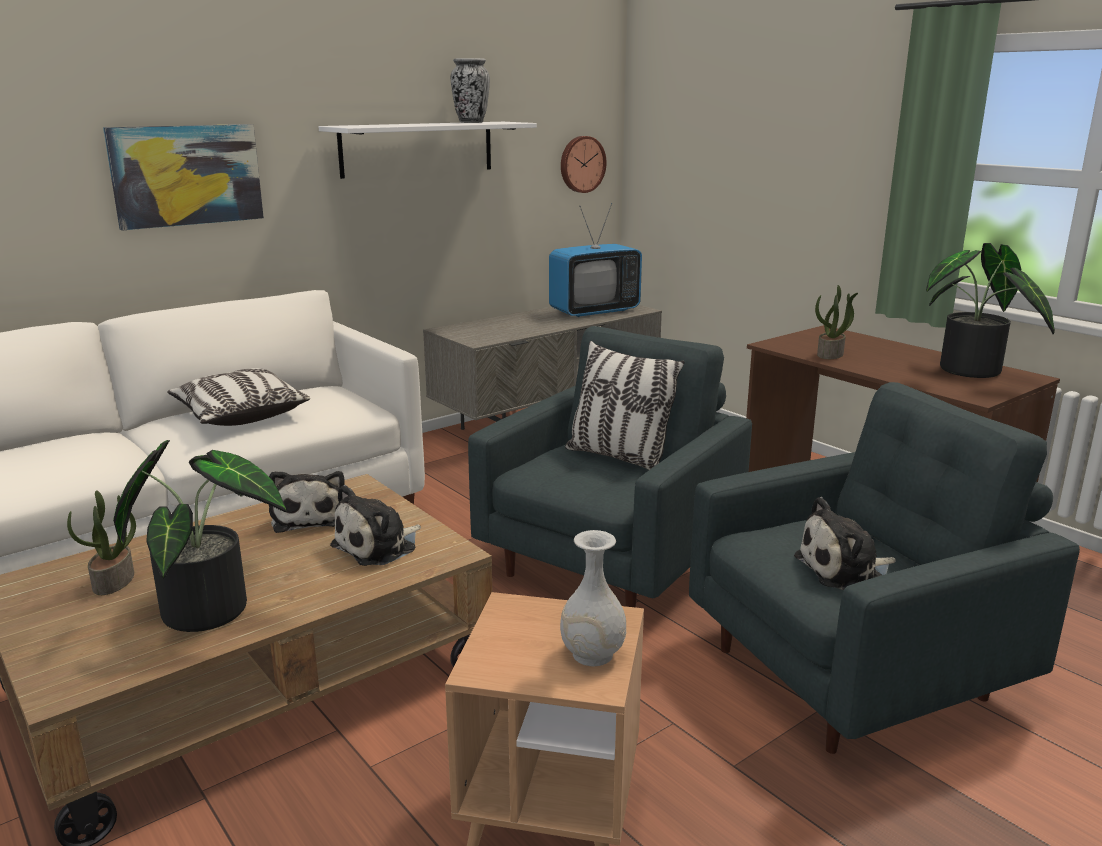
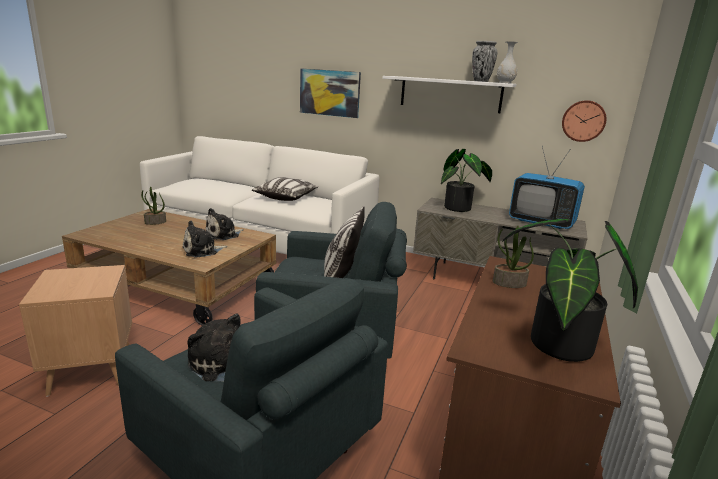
camera: 60 degrees right, 0 degrees up
potted plant [113,440,286,632] -> potted plant moved to [441,149,492,212]
plush toy [330,485,421,566] -> plush toy turned 45 degrees counterclockwise [183,221,228,257]
white vase [560,530,626,666] -> white vase moved to [497,41,518,83]

